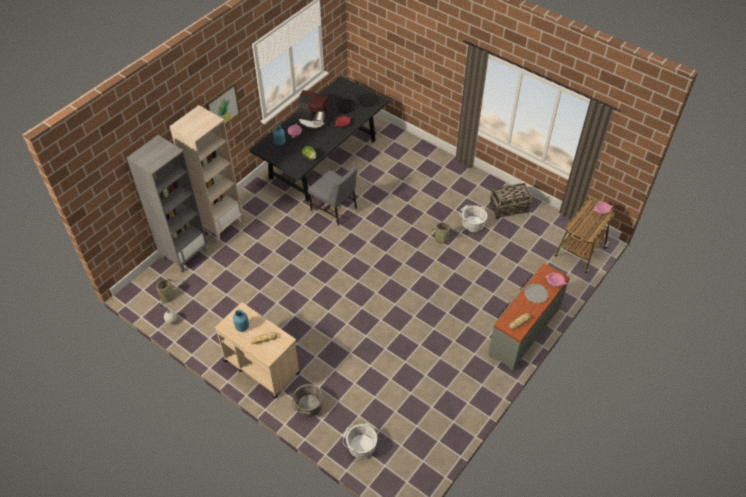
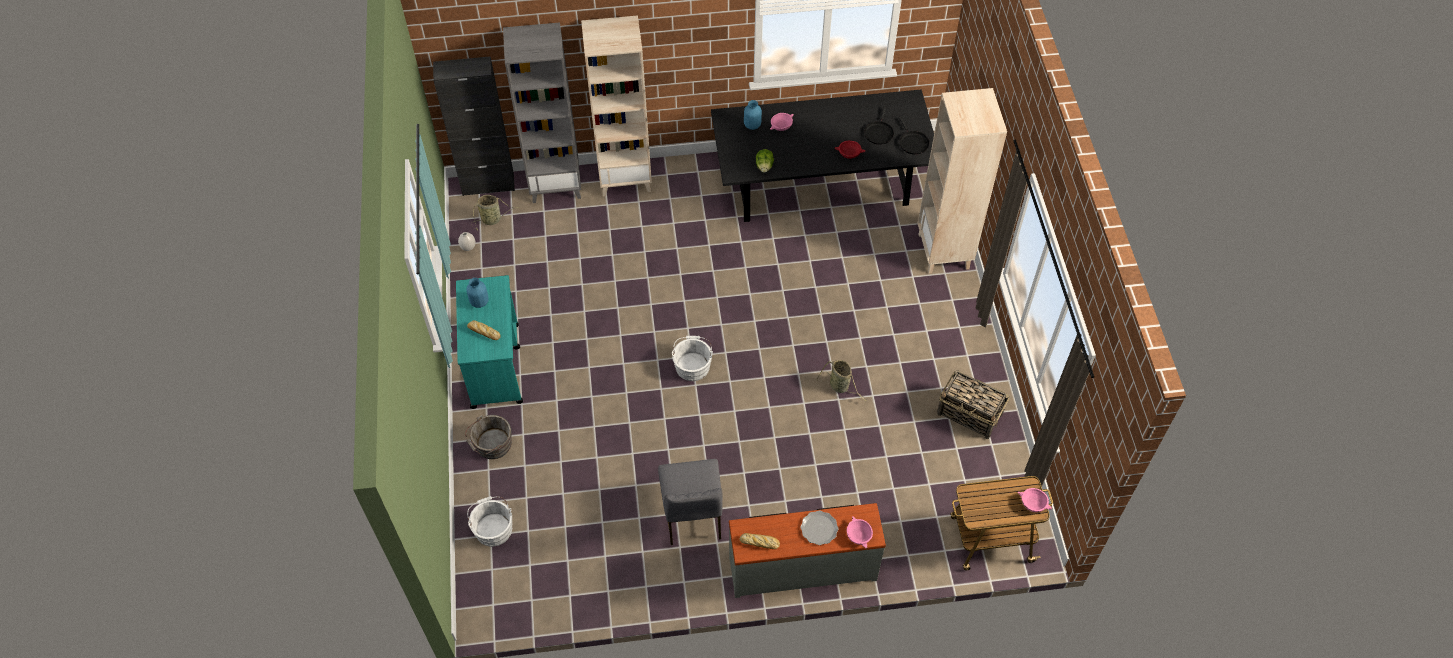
camera: 45 degrees right, 5 degrees up
picture [206,84,240,125] -> none
beige cart [215,302,300,399] -> turquoise cart [456,275,523,409]
coffee machine [297,90,331,131] -> none
grey chair [308,165,357,226] -> grey chair moved to [658,459,723,545]
white bucket [459,204,487,232] -> white bucket moved to [672,336,713,381]
none -> black cabinet [433,56,515,196]
none -> beige bookcase [918,88,1007,274]

